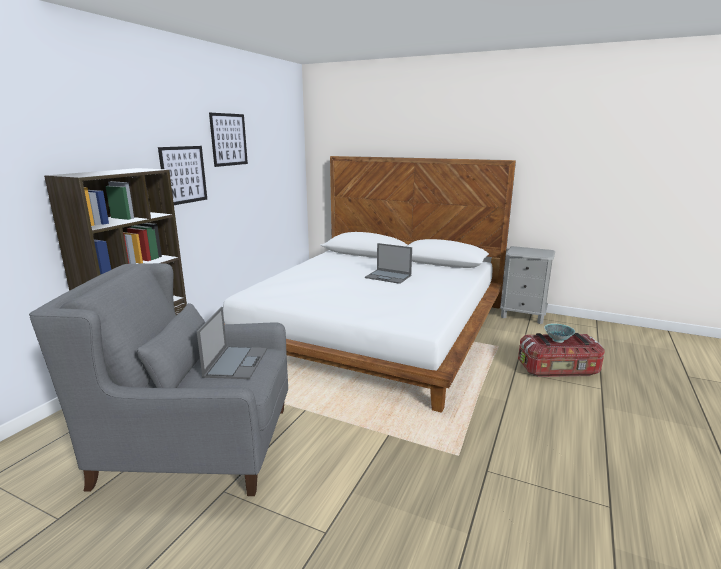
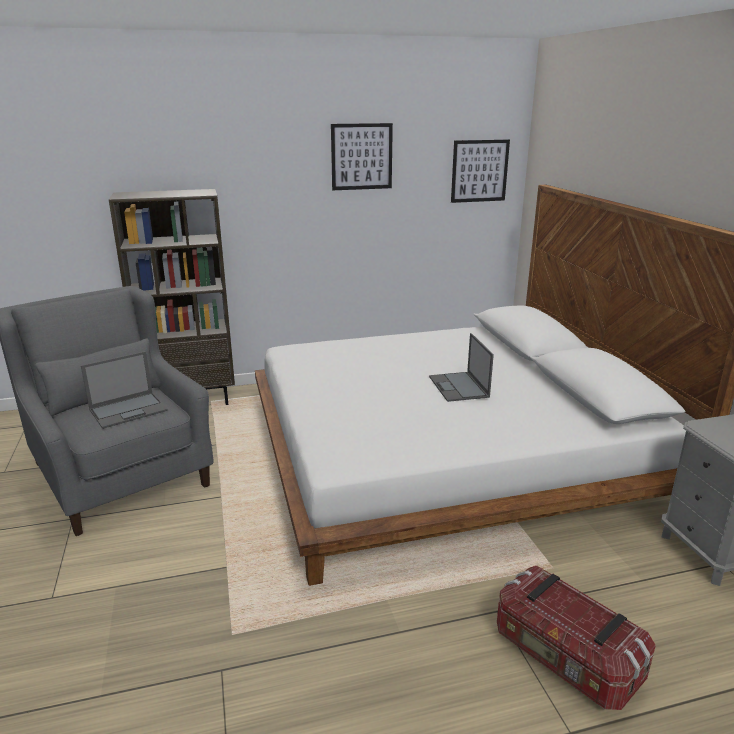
camera: 50 degrees right, 5 degrees up
picture [158,146,207,205] -> picture moved to [451,140,510,203]
bowl [544,324,575,343] -> none

